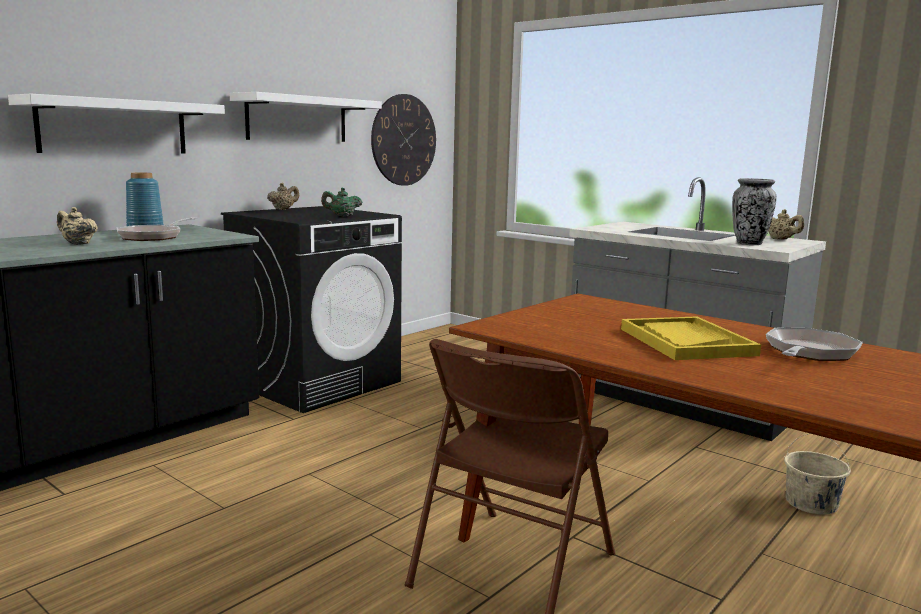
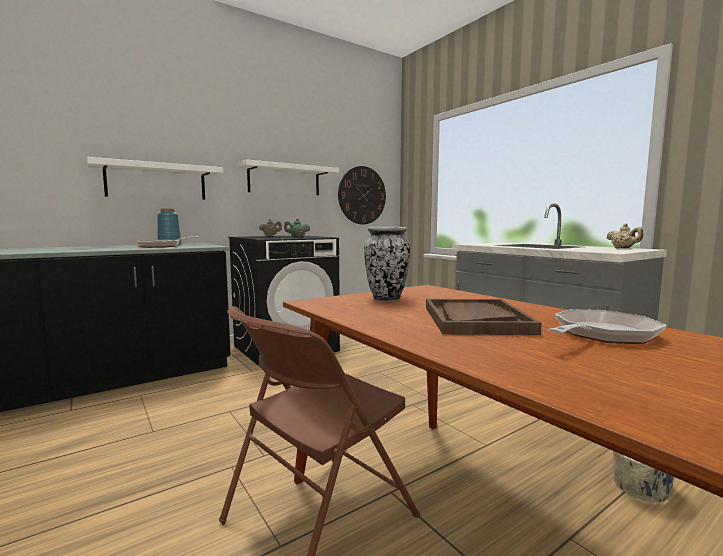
camera: 15 degrees right, 5 degrees down
beige teapot [57,207,98,245] -> none
yellow tray [621,316,761,360] -> brown tray [426,299,542,335]
vase [732,178,777,245] -> vase moved to [364,227,410,302]

